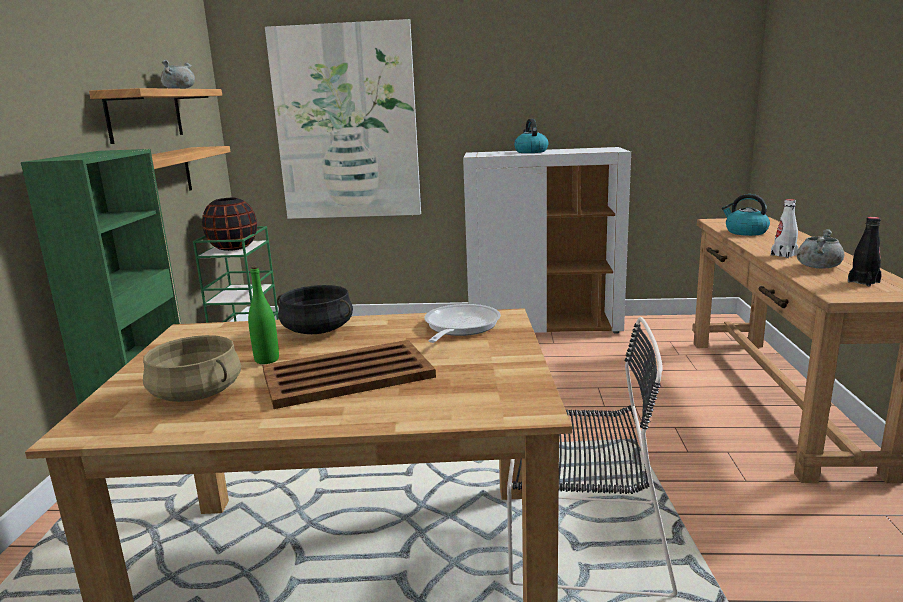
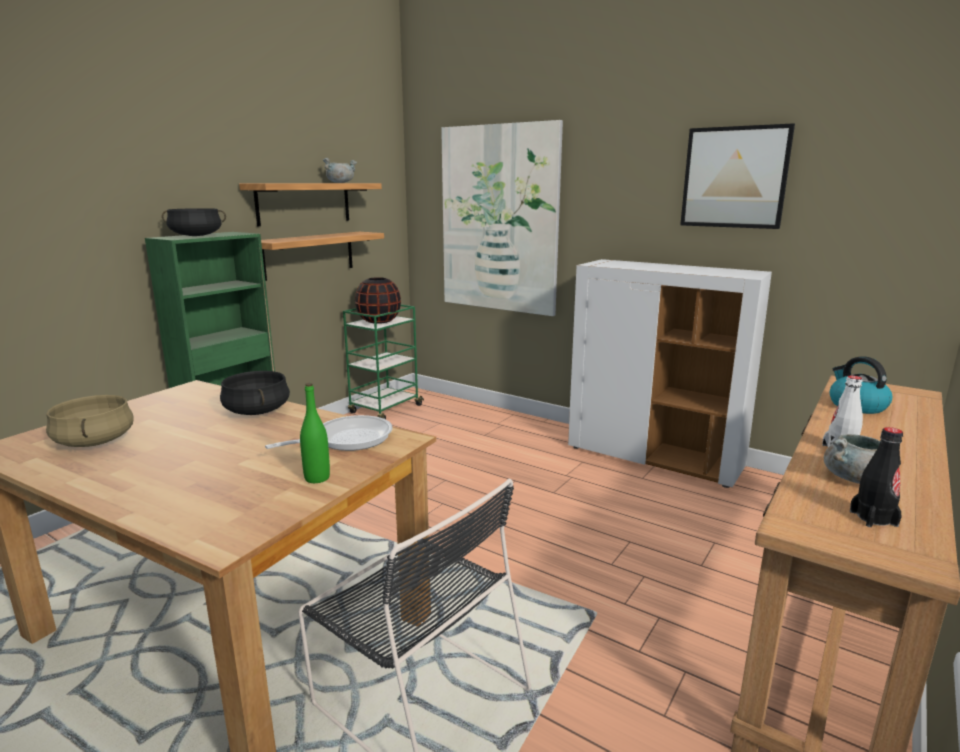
camera: 30 degrees right, 0 degrees up
green bottle [248,266,279,364] -> green bottle moved to [300,383,330,483]
brown tray [262,340,436,409] -> none
kettle [514,119,548,153] -> none
none -> black cooking pot [162,208,226,236]
none -> picture [680,123,795,229]

